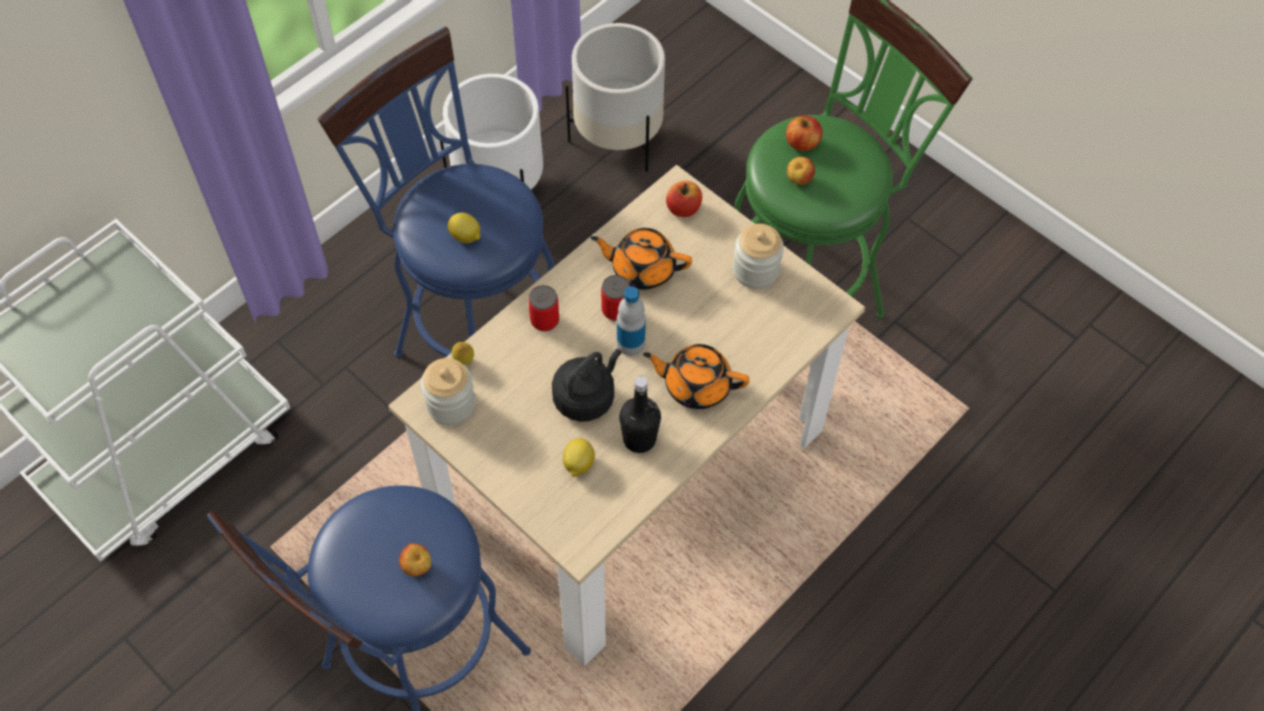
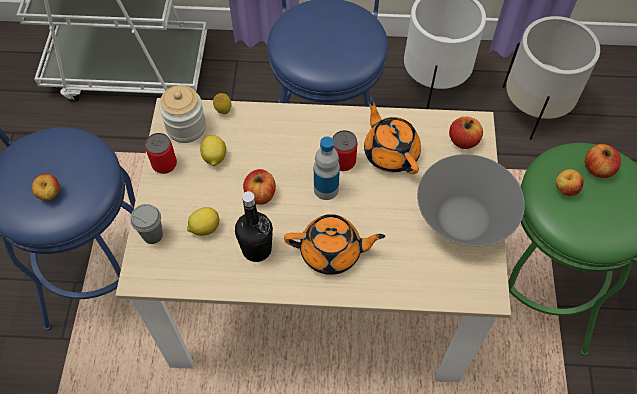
camera: 50 degrees right, 0 degrees up
lemon [448,213,480,243] -> lemon moved to [200,135,226,166]
can [528,285,559,331] -> can moved to [145,133,177,174]
black kettle [552,349,622,422] -> apple [243,169,276,205]
orange teapot [643,344,750,409] -> orange teapot turned 120 degrees clockwise [284,214,385,275]
jar [733,224,784,289] -> grey bowl [417,154,525,246]
none -> grey cup [130,204,163,244]

